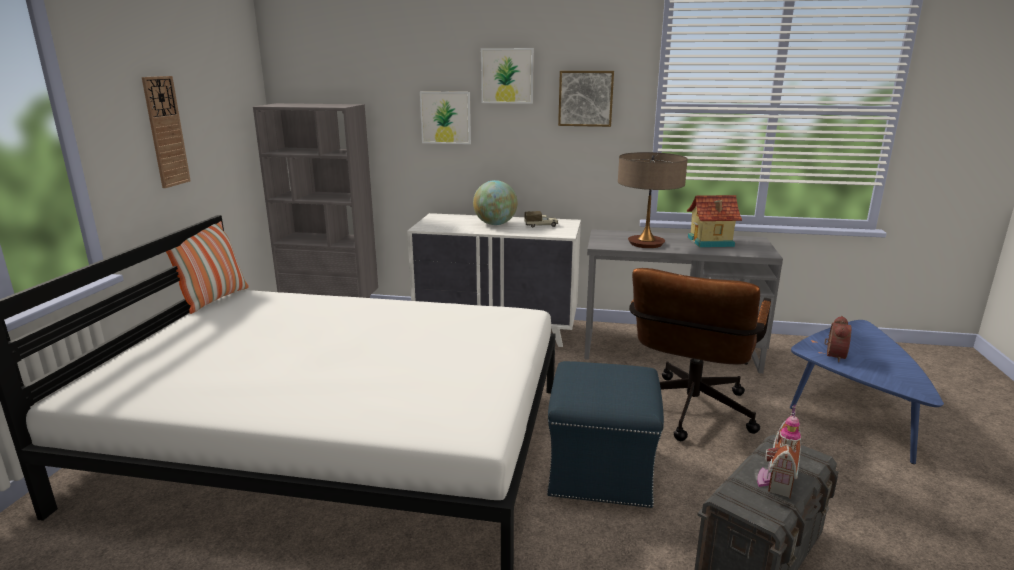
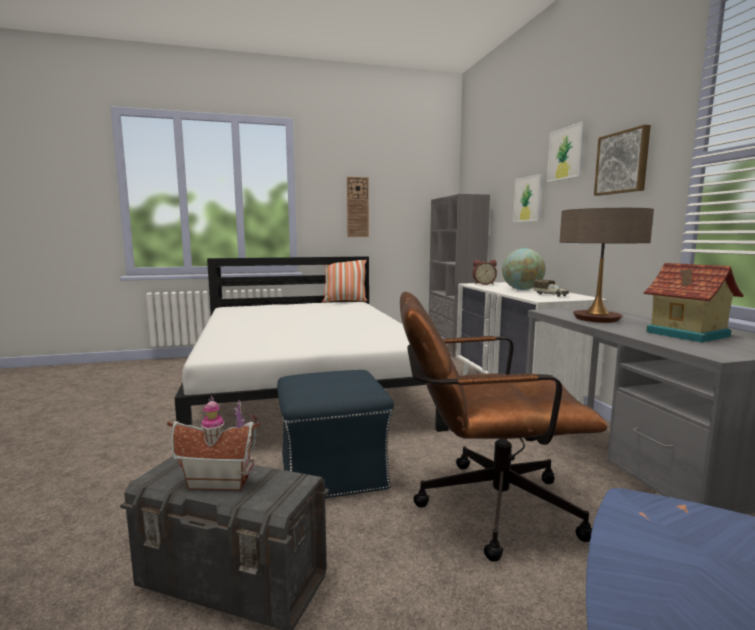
camera: 65 degrees right, 10 degrees down
alarm clock [824,316,851,362] -> alarm clock moved to [472,260,497,285]

